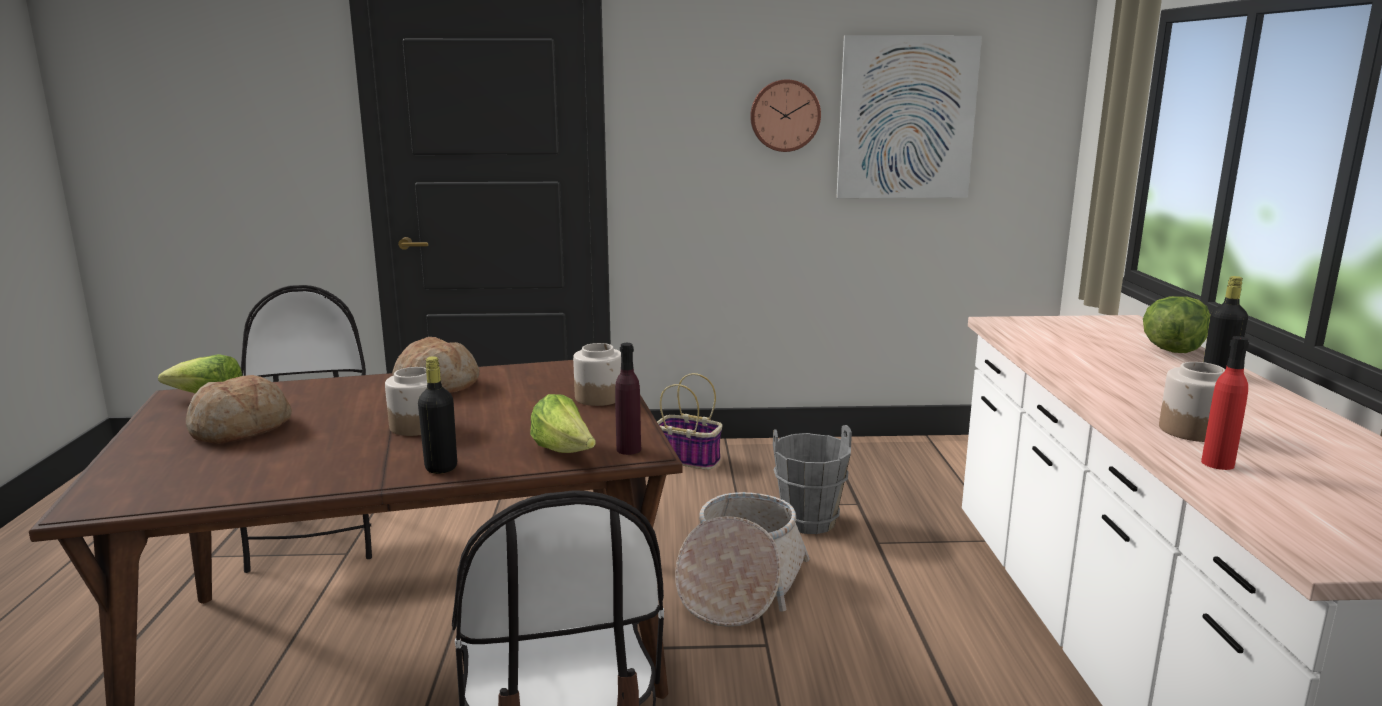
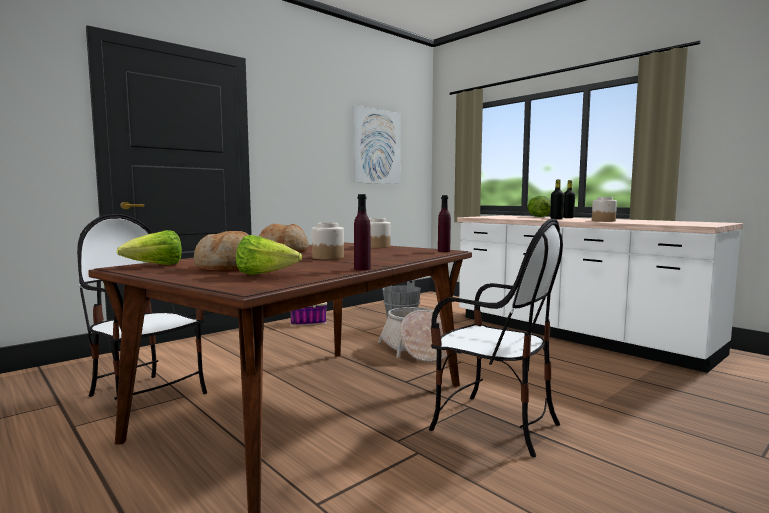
camera: 40 degrees left, 10 degrees down
black bottle [418,356,457,474] -> black bottle moved to [550,179,564,219]
lettuce [530,394,596,453] -> lettuce moved to [236,235,302,275]
wall clock [750,79,821,152] -> none
red bottle [1201,336,1249,470] -> none
none -> purple bottle [354,194,371,271]

